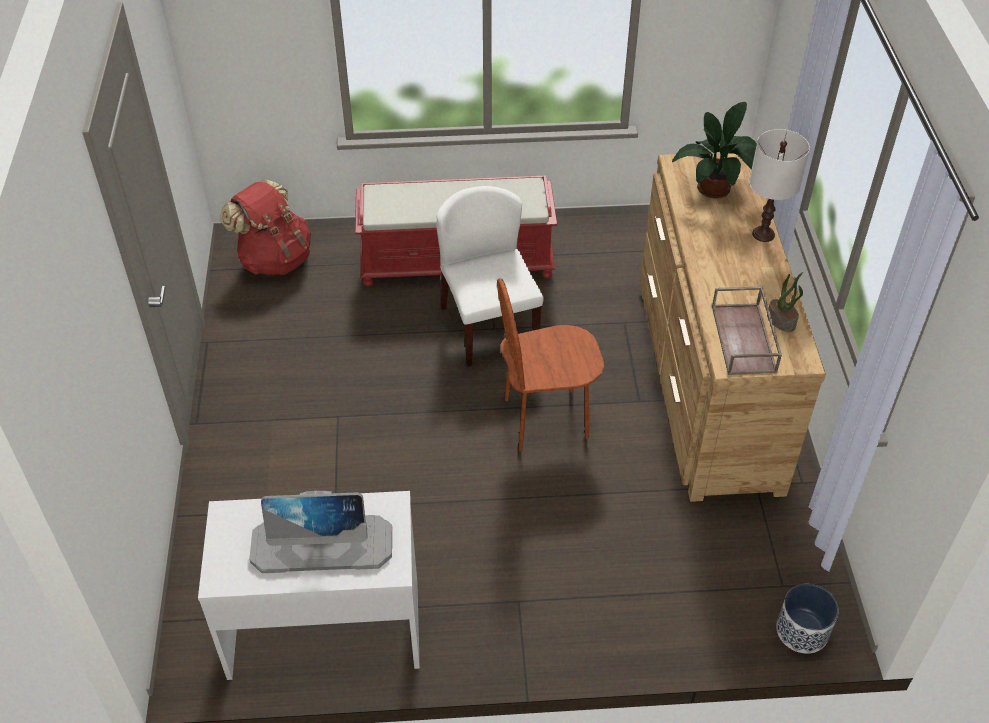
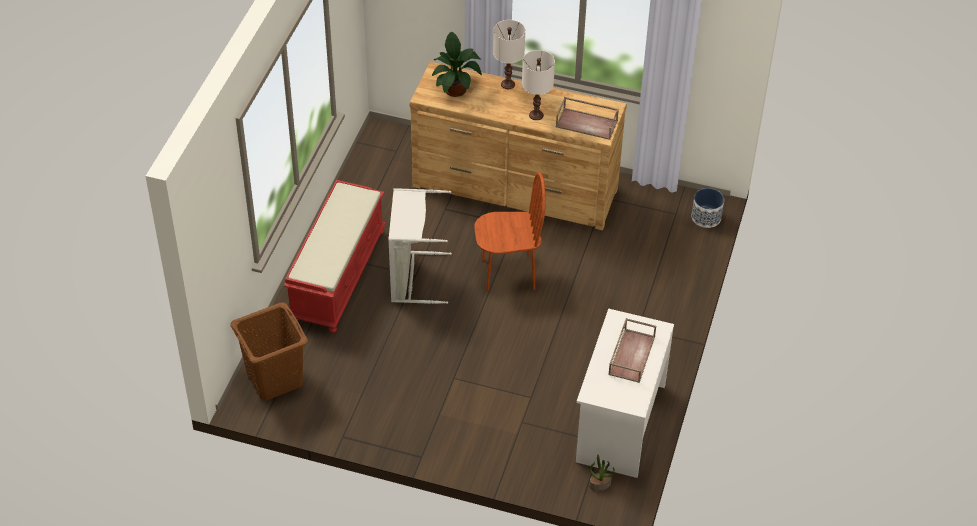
camera: 70 degrees left, 0 degrees up
red backpack [220,179,311,276] -> brown laundry basket [230,302,308,400]
monitor [249,491,392,573] -> brown tray [608,318,656,383]
white chair [437,186,544,367] -> grey laundry basket [388,188,452,304]
brown chair [497,278,604,452] -> brown chair turned 105 degrees counterclockwise [474,172,546,292]
potted plant [767,272,803,332] -> potted plant moved to [589,454,615,491]
none -> white table lamp [522,50,555,120]

